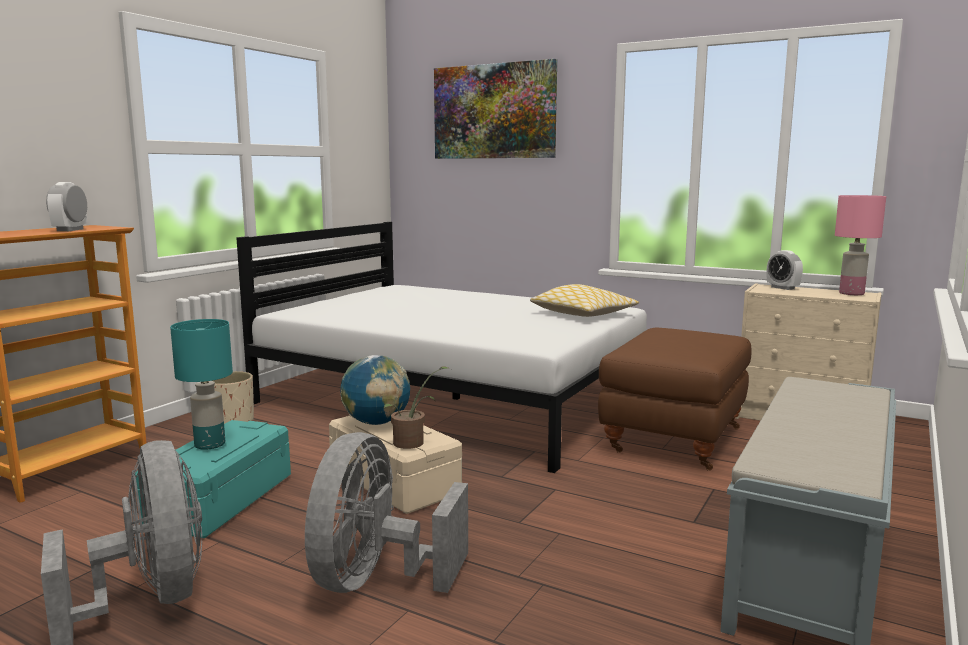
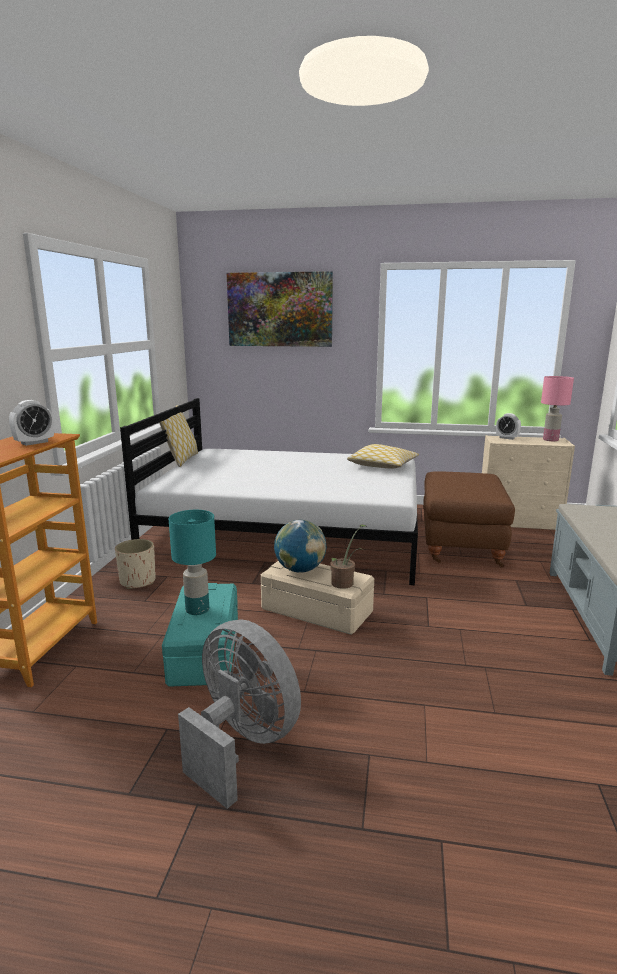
camera: 20 degrees left, 5 degrees up
alarm clock [46,182,87,231] -> alarm clock turned 120 degrees counterclockwise [9,400,54,446]
grey fan [305,432,468,593] -> none
none -> pillow [159,405,198,467]

